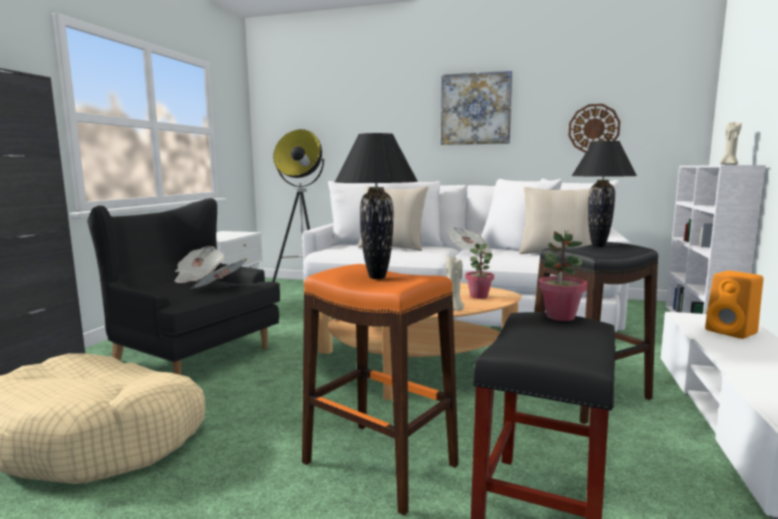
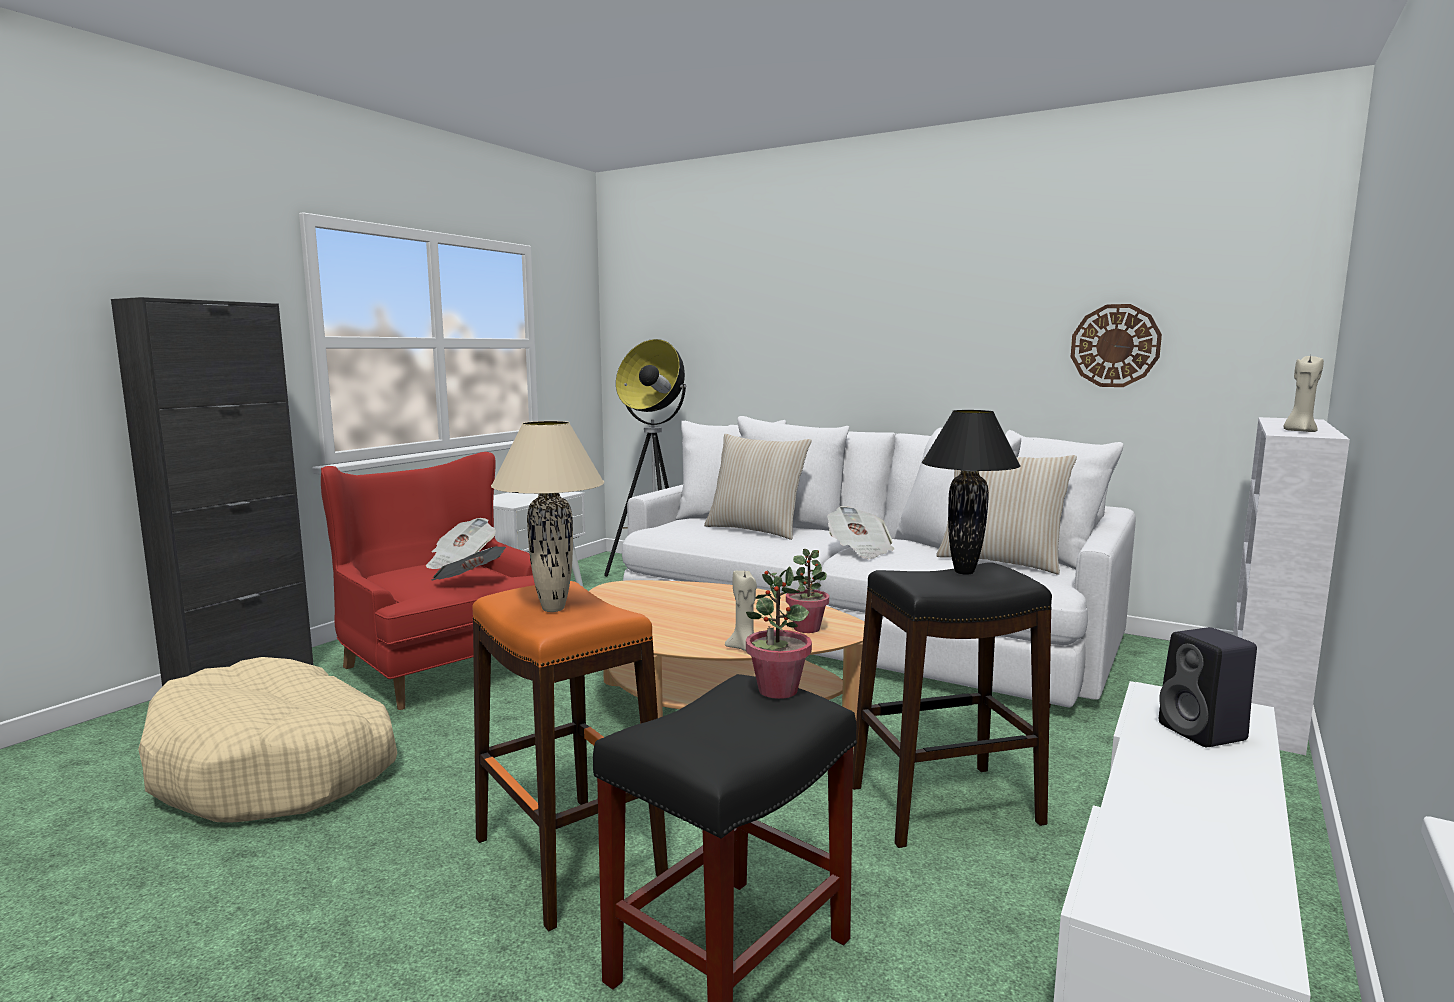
camera: 15 degrees right, 0 degrees up
black armchair [87,198,280,375] -> red armchair [321,452,535,710]
black table lamp [335,133,418,279] -> beige table lamp [491,421,604,612]
picture [441,71,512,145] -> none
orange speaker [705,271,764,339] -> black speaker [1159,627,1257,748]

